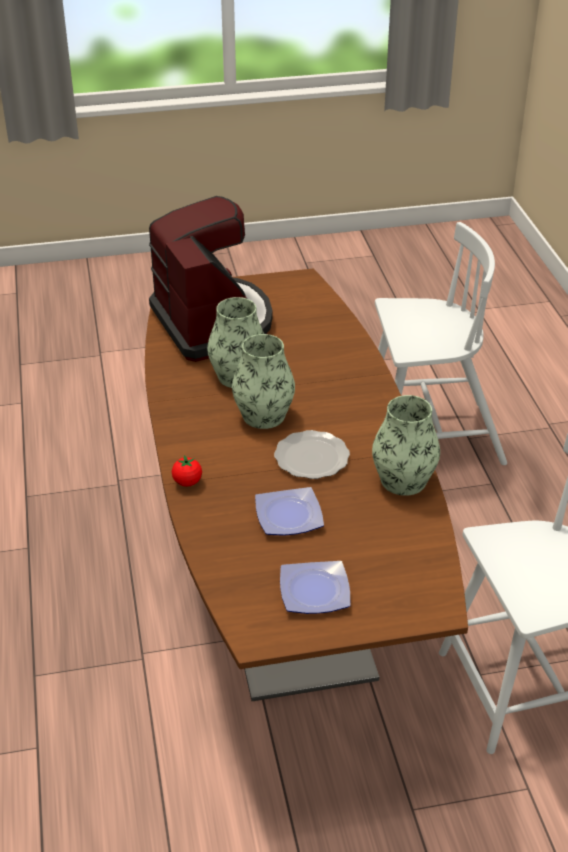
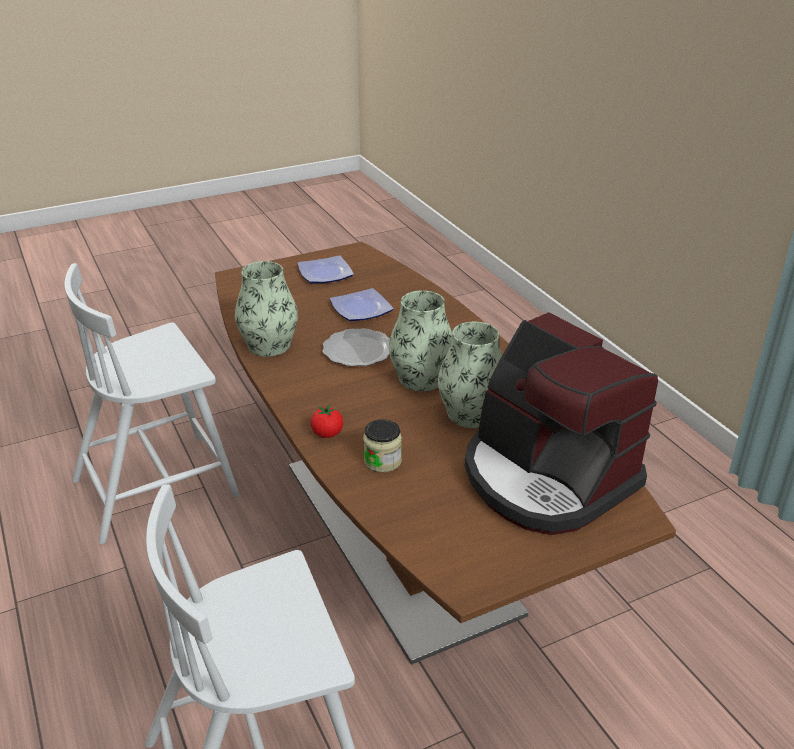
camera: 165 degrees right, 5 degrees down
tomato [172,455,202,487] -> tomato moved to [311,404,343,438]
none -> jar [363,419,402,473]

